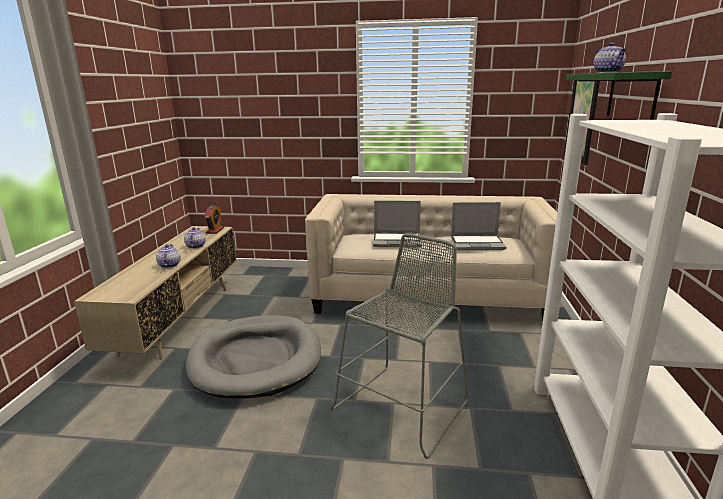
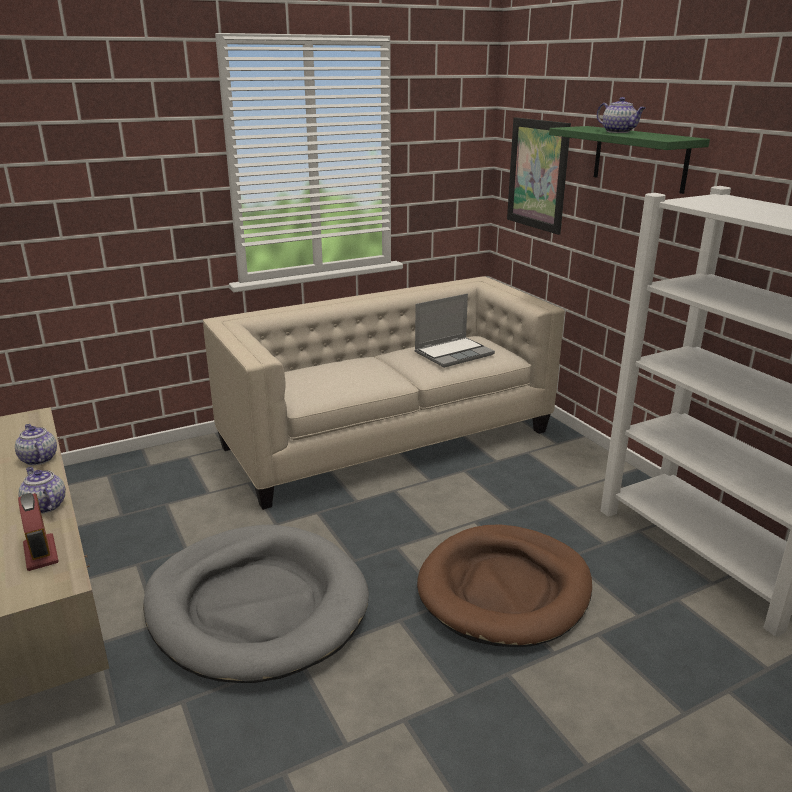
camera: 35 degrees left, 5 degrees up
alarm clock [205,205,224,234] -> alarm clock moved to [18,493,59,571]
grey stool [330,233,468,459] -> brown dog bed [417,524,592,647]
laptop [373,201,421,247] -> none

